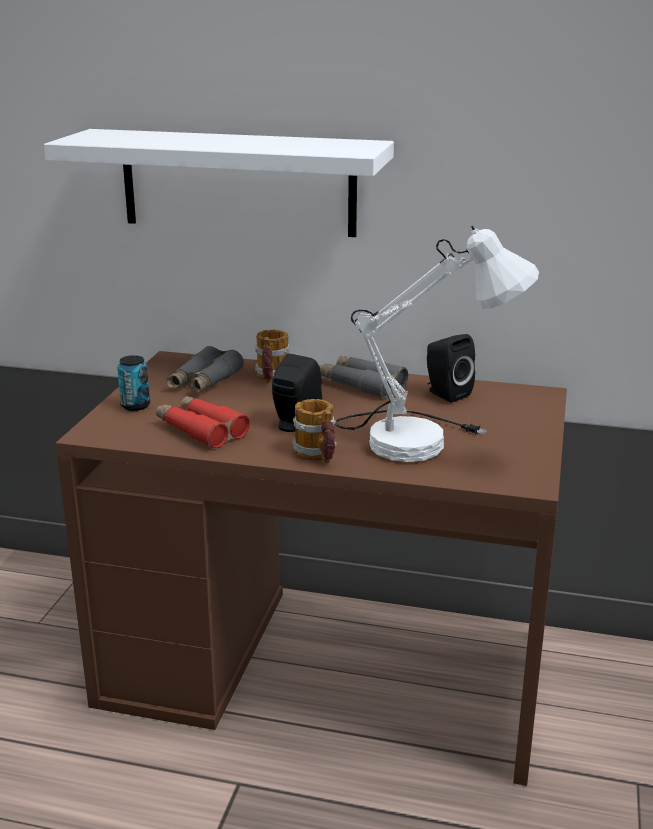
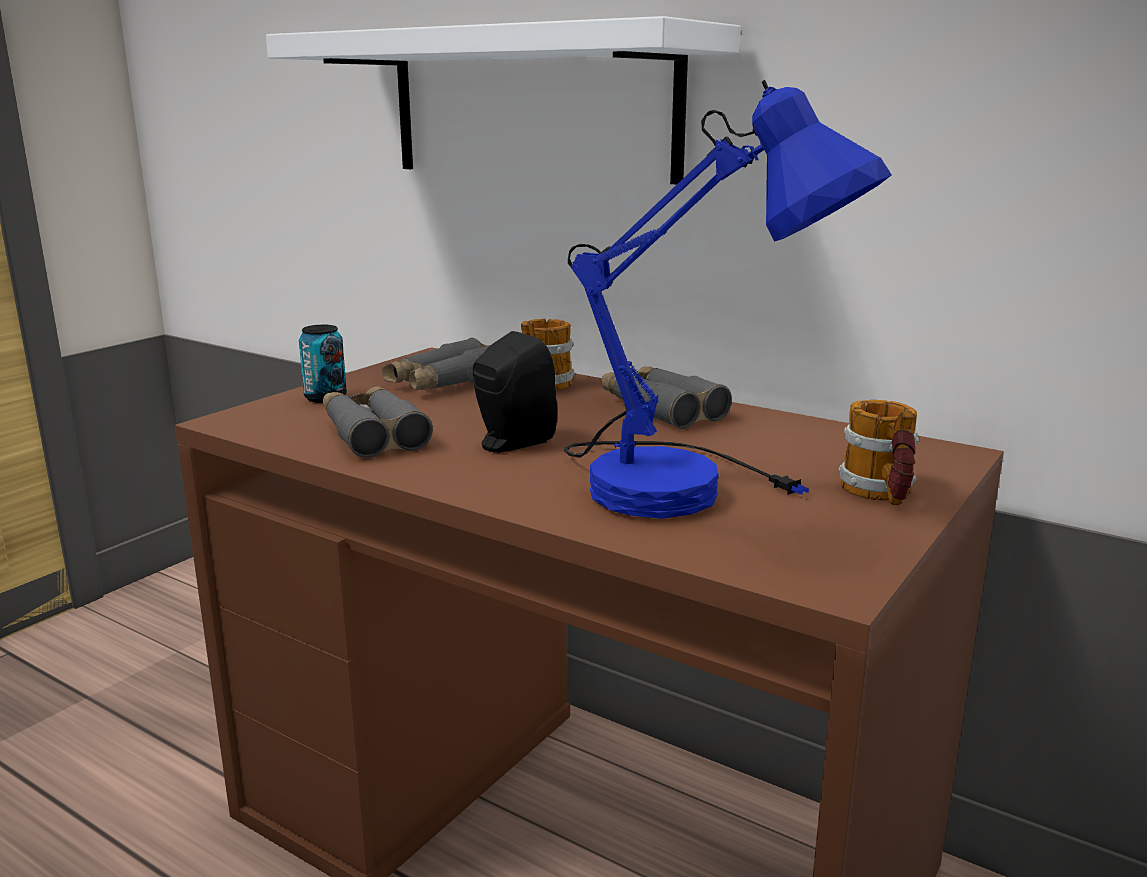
camera: 20 degrees right, 5 degrees down
red binoculars [156,396,250,448] -> grey binoculars [323,386,433,458]
mug [292,399,337,463] -> mug moved to [839,400,919,505]
white table lamp [335,225,539,462] -> blue table lamp [564,80,892,519]
black speaker [427,334,475,403] -> none

